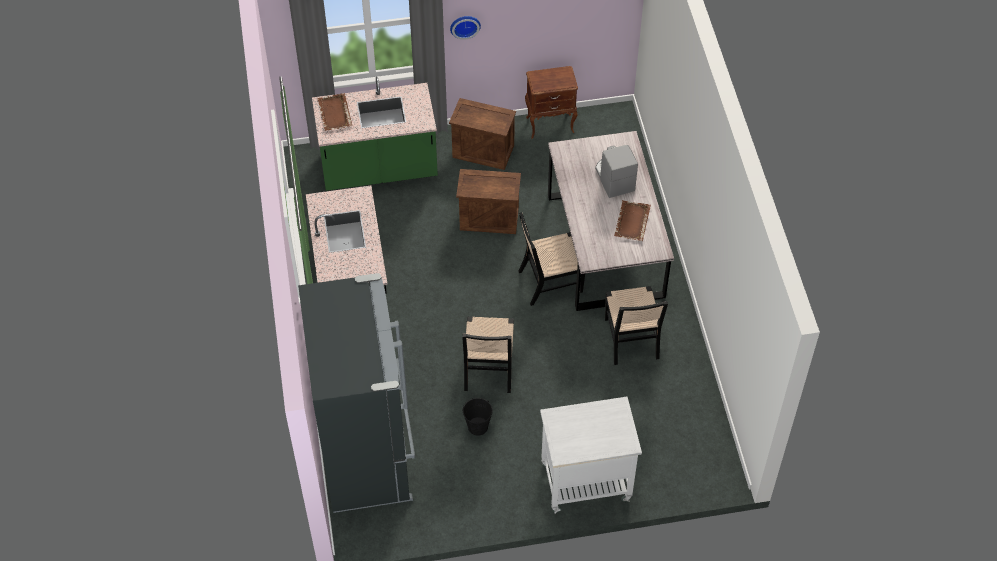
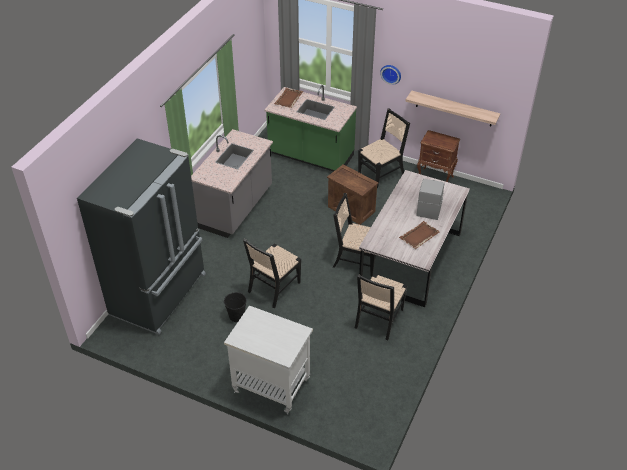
camera: 35 degrees right, 10 degrees down
crate [449,98,516,170] -> chair [358,108,410,188]
none -> shelf [405,91,500,126]

